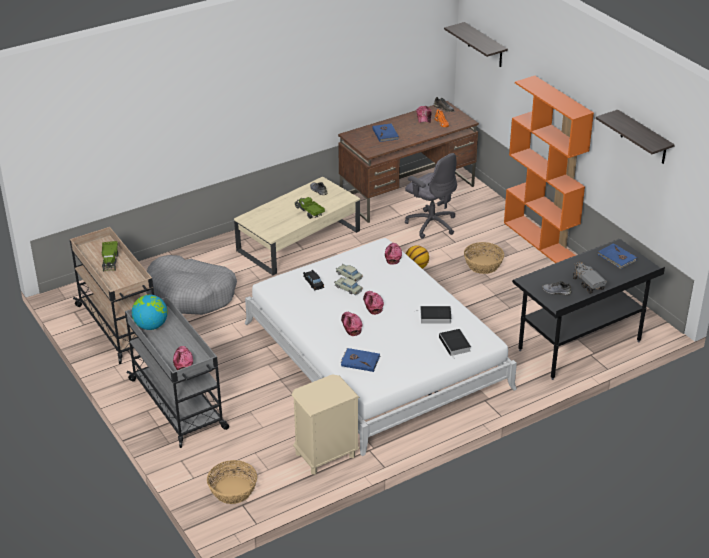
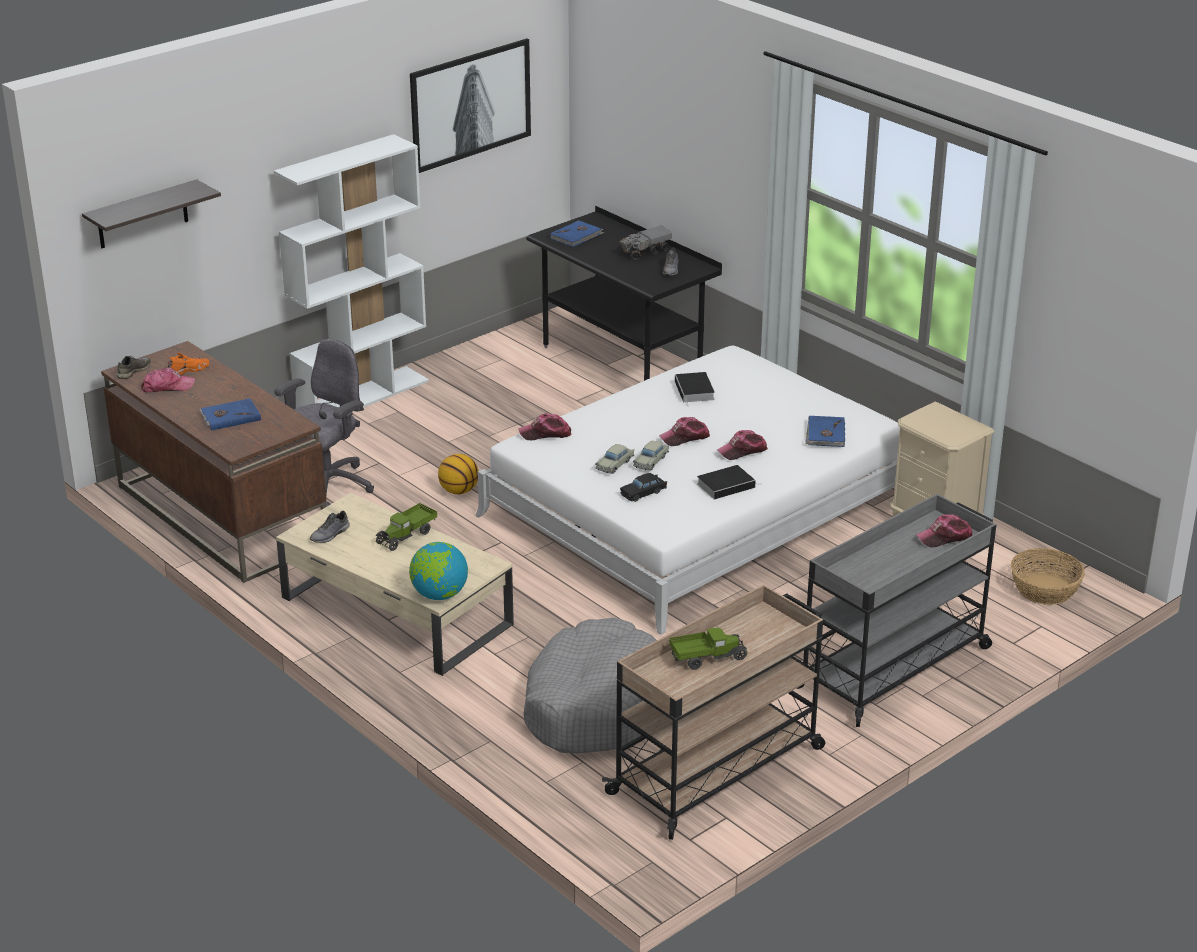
camera: 100 degrees left, 5 degrees down
globe [132,295,168,330] -> globe moved to [409,542,468,600]
book [439,329,471,359] -> book moved to [697,465,761,500]
basket [464,242,504,274] -> none
orange bookcase [504,76,594,263] -> white bookcase [274,134,429,412]
shelf [596,110,675,164] -> picture [410,39,531,173]

